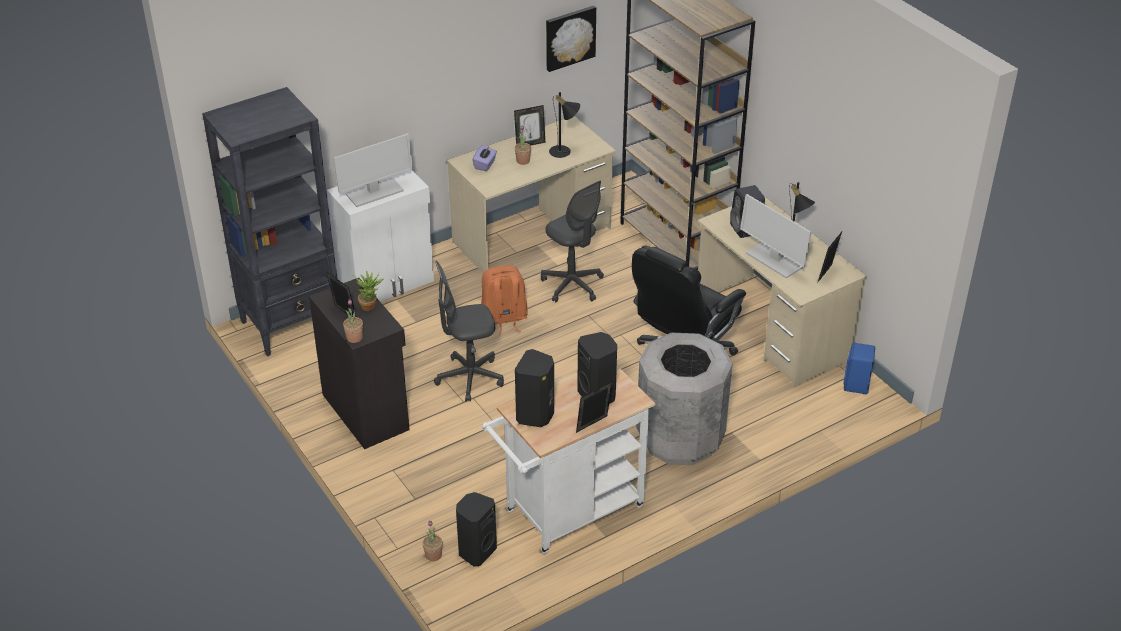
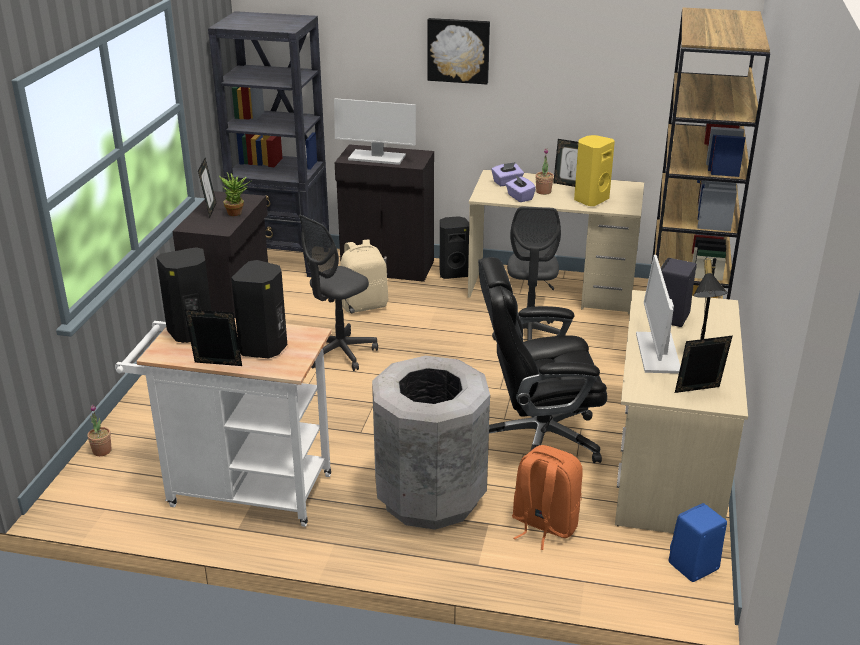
camera: 45 degrees right, 10 degrees down
white cabinet [327,169,434,302] -> black cabinet [335,144,434,282]
potted plant [343,299,363,343] -> none
grey office chair [434,261,504,401] -> grey office chair turned 75 degrees counterclockwise [299,215,378,371]
black speaker [456,492,497,567] -> black speaker moved to [440,216,469,279]
orange backpack [481,265,528,335] -> orange backpack moved to [512,445,583,550]
picture [546,6,596,72] -> picture moved to [427,18,490,85]
black table lamp [549,92,580,158] -> yellow speaker [574,135,615,206]
none -> beige backpack [340,239,389,313]
none -> purple tissue box [506,174,536,202]

